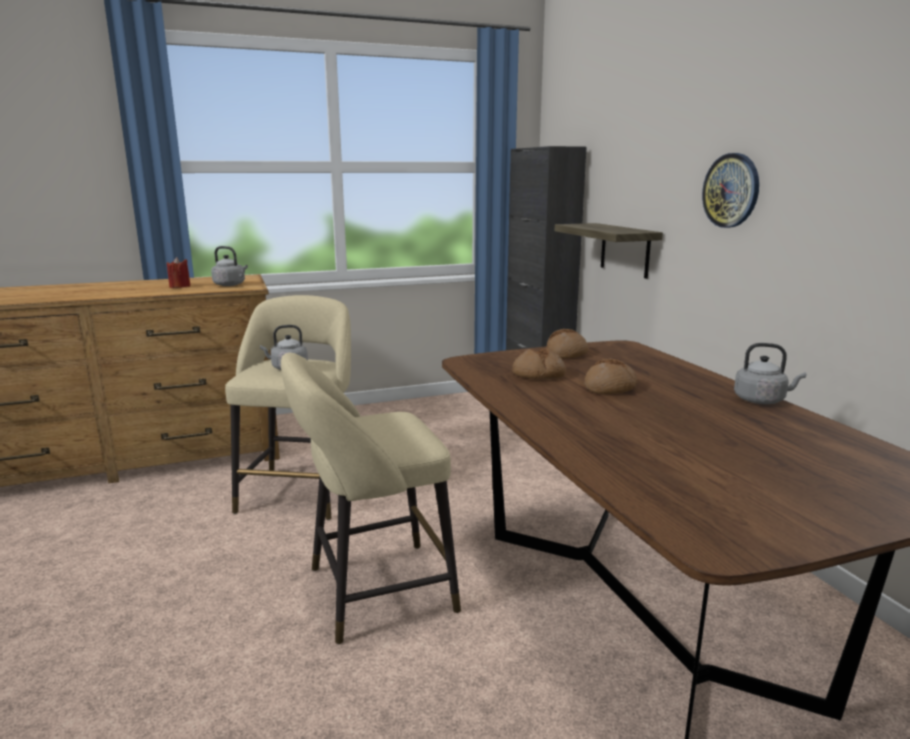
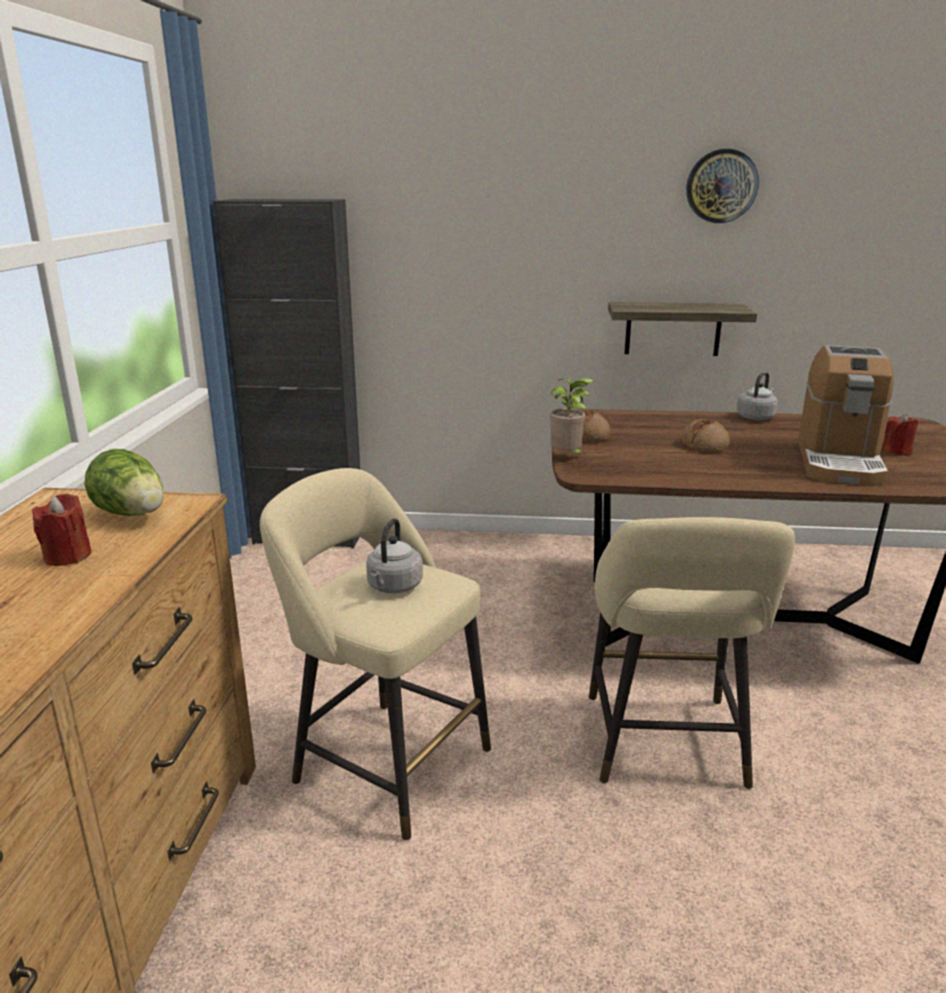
camera: 65 degrees left, 5 degrees up
grey kettle [211,246,248,286] -> lettuce [84,449,164,516]
bread [512,348,566,379] -> none
shelf [555,223,663,279] -> shelf moved to [608,302,757,356]
wall clock [702,153,759,228] -> wall clock moved to [686,149,759,223]
none -> potted plant [550,378,594,453]
none -> coffee machine [798,345,894,486]
none -> red candle [882,413,919,455]

